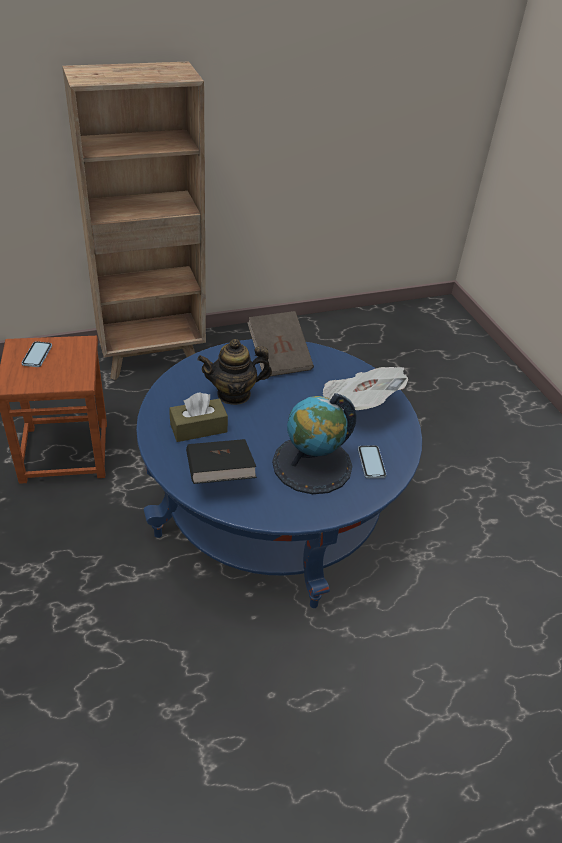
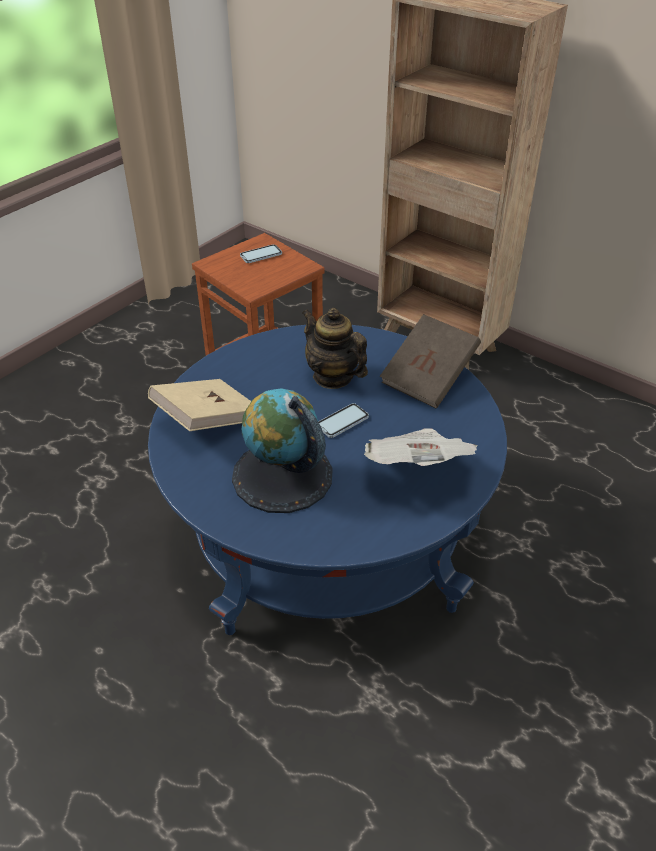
camera: 60 degrees right, 0 degrees up
brown tissue box [169,392,228,442] -> none
black book [186,439,257,484] -> beige book [148,379,251,431]
phone [358,445,387,478] -> phone moved to [318,403,369,438]

